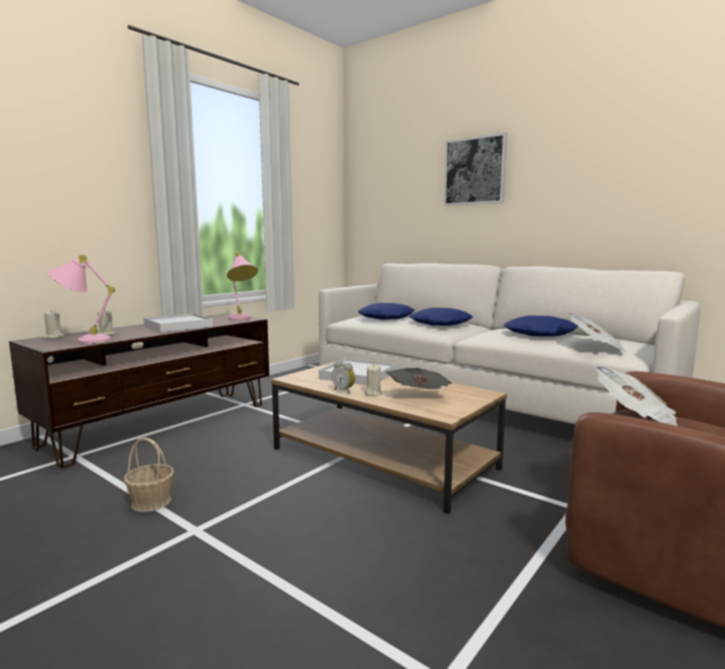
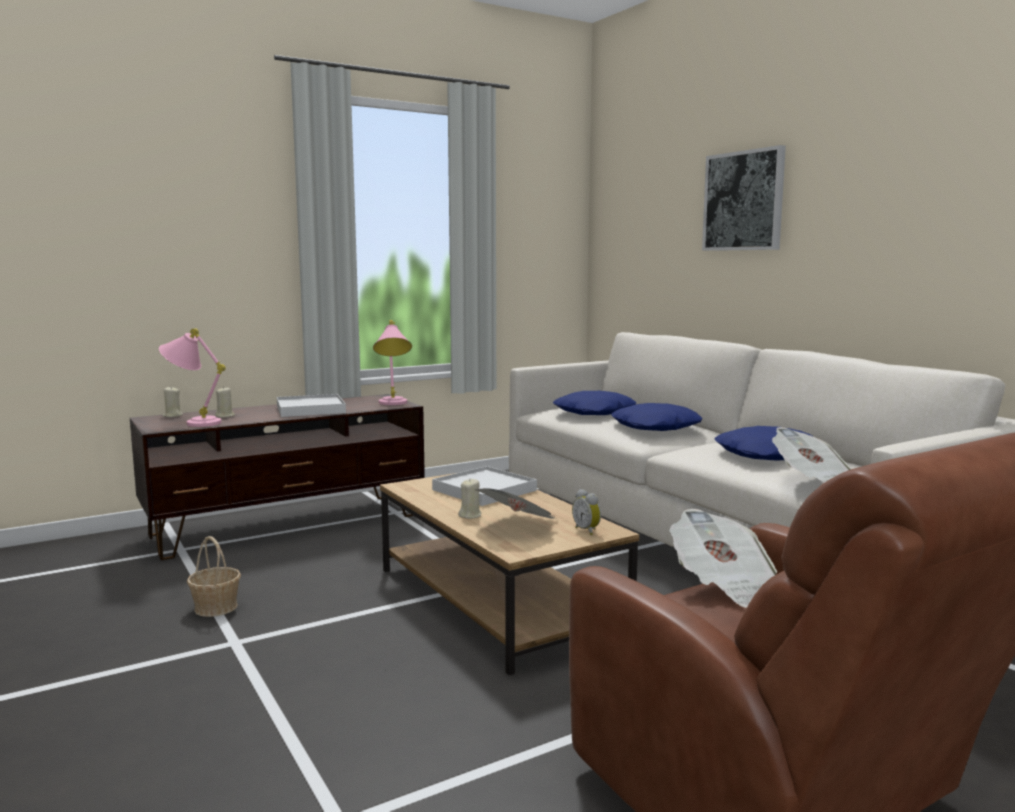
camera: 20 degrees right, 0 degrees up
alarm clock [332,361,355,394] -> alarm clock moved to [572,489,601,535]

